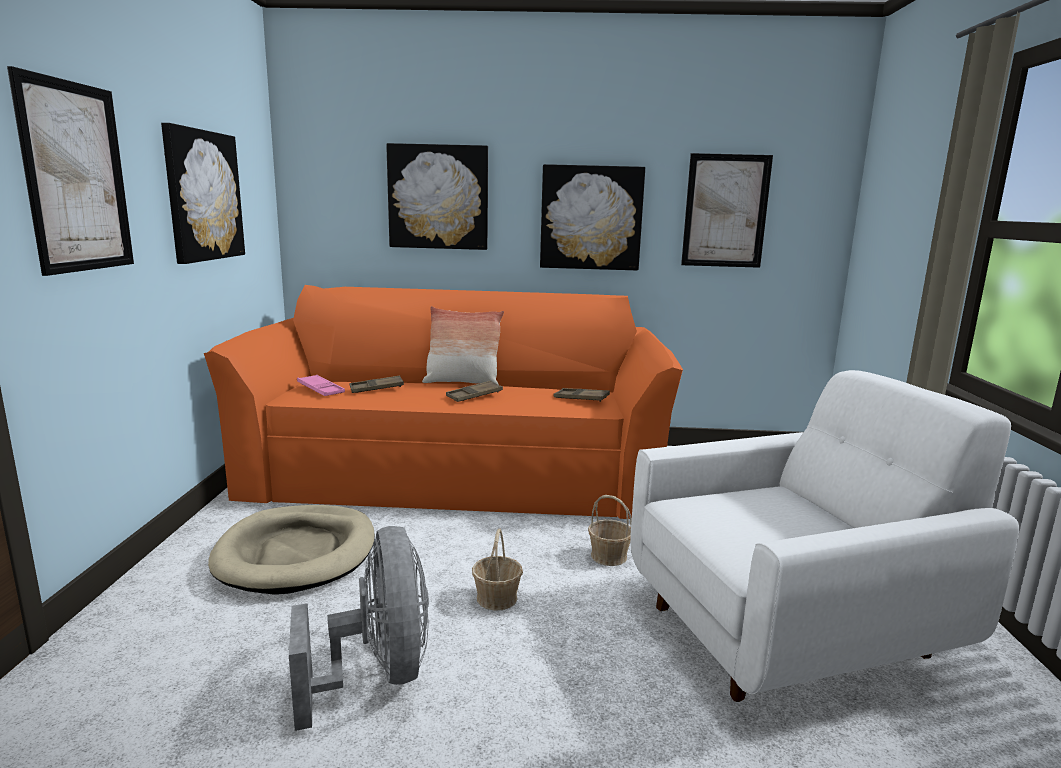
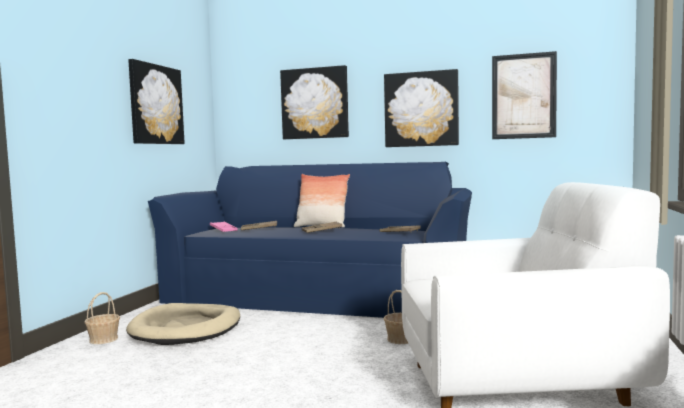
camera: 15 degrees right, 10 degrees down
picture [7,66,134,276] -> none
orange sofa [204,285,683,519] -> blue sofa [148,162,472,318]
grey fan [289,526,429,731] -> none
basket [472,528,523,611] -> basket moved to [84,292,120,344]

